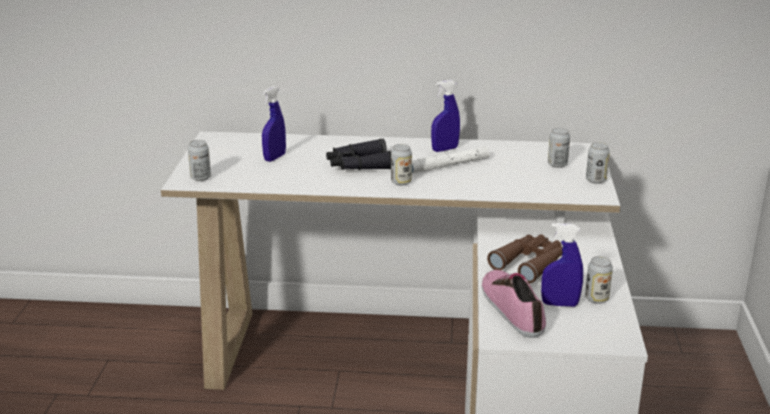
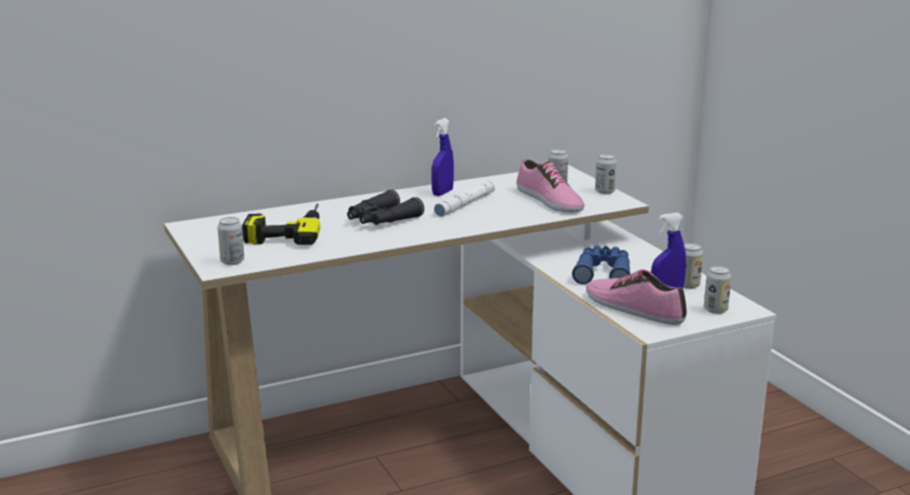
camera: 30 degrees left, 5 degrees down
blue spray bottle [262,86,286,162] -> power drill [242,203,320,245]
can [391,144,412,186] -> can moved to [704,266,732,314]
brown binoculars [487,234,563,283] -> blue binoculars [572,245,631,284]
none -> shoe [517,159,584,212]

